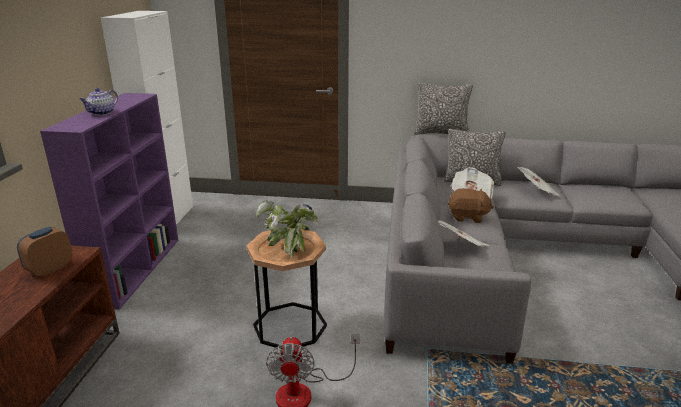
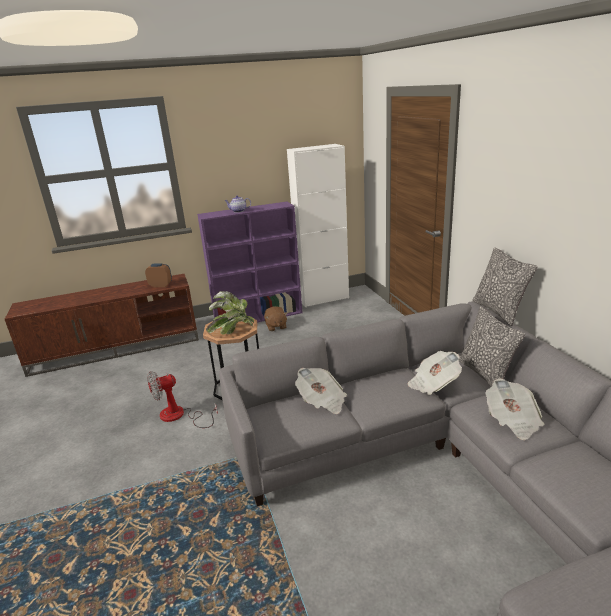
camera: 65 degrees right, 0 degrees up
brown plush toy [448,188,494,223] -> brown plush toy moved to [264,306,288,331]

